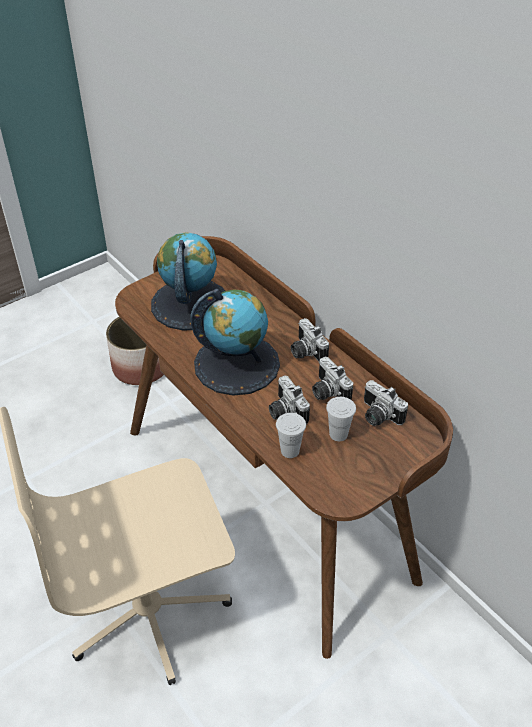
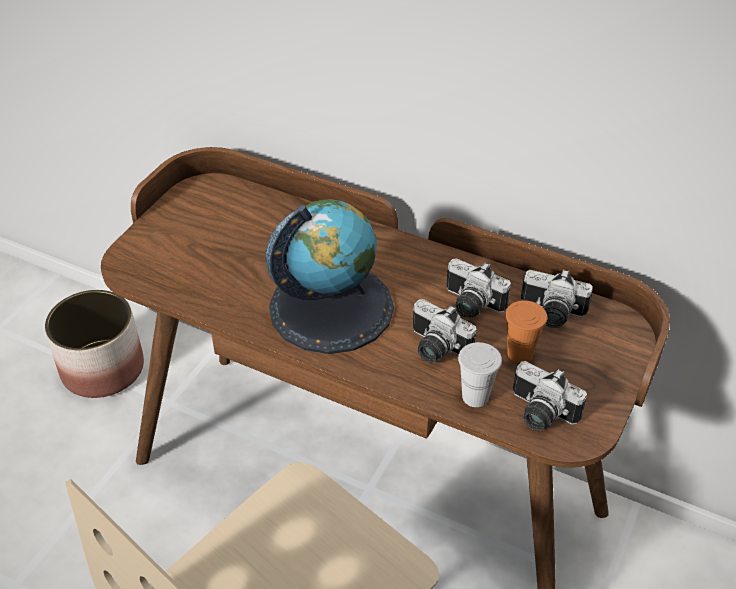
camera: 25 degrees left, 0 degrees up
globe [151,232,225,331] -> none
camera [291,318,329,362] -> camera moved to [513,361,587,431]
white cup [326,397,356,441] -> orange cup [505,300,547,363]

